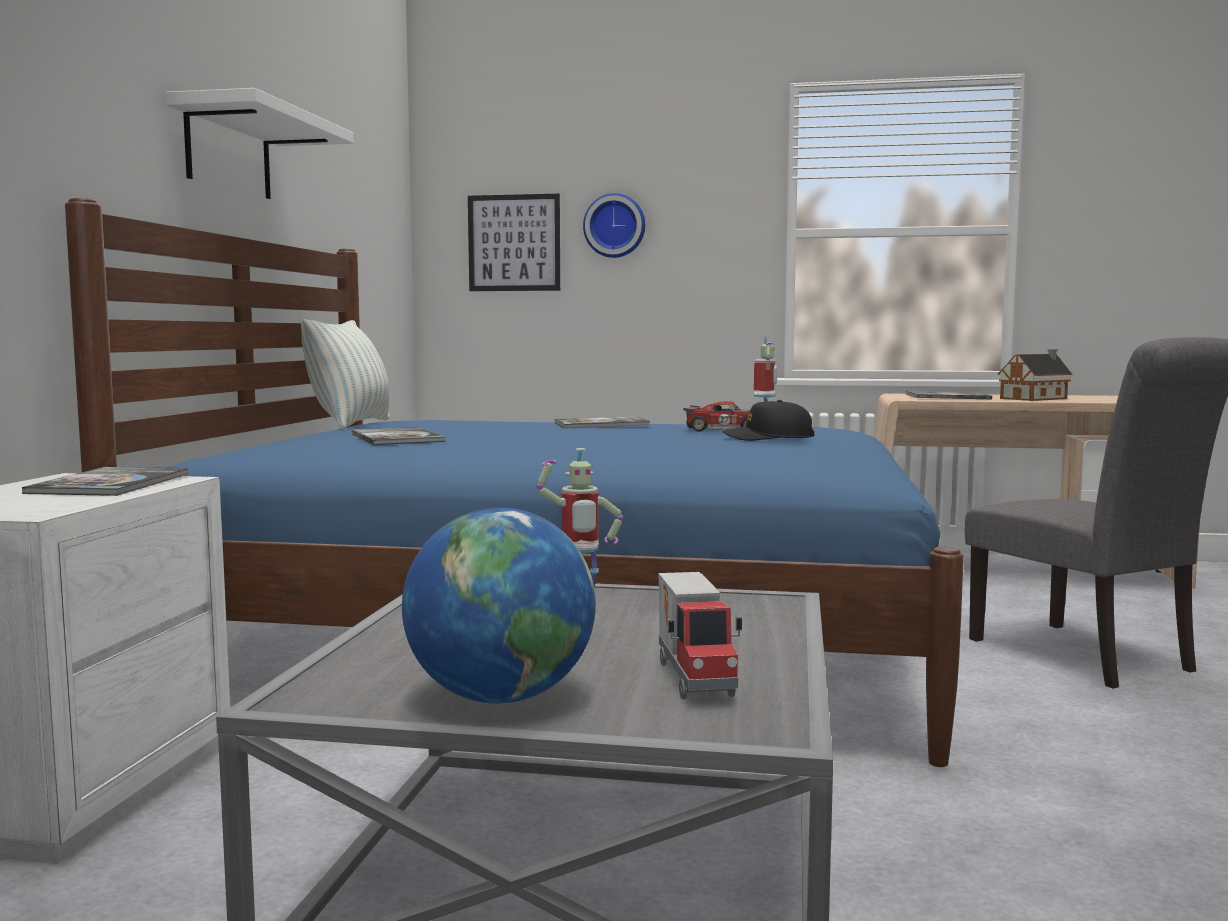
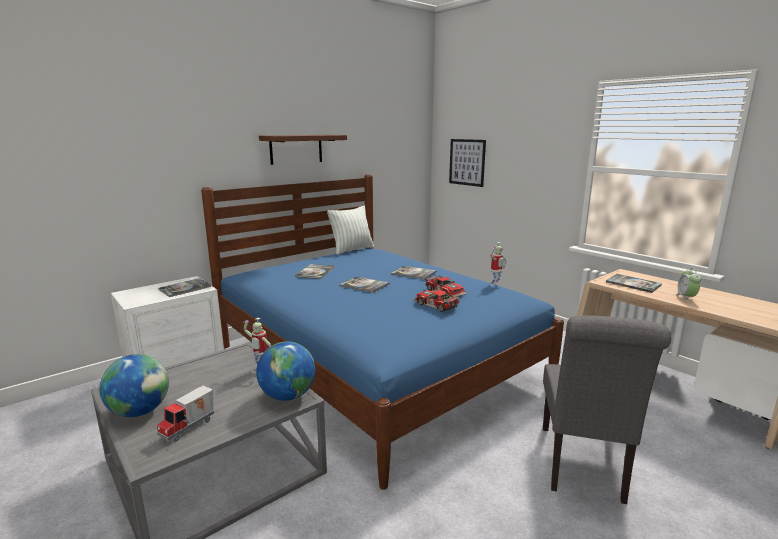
camera: 40 degrees right, 10 degrees up
white shelf [166,88,353,199] -> brown shelf [259,135,347,165]
wall clock [583,193,645,258] -> none
black cap [722,400,814,441] -> toy car [414,290,461,312]
toy house [998,349,1073,401] -> alarm clock [675,268,701,302]
none -> globe [256,341,315,401]
none -> book [339,277,390,293]

